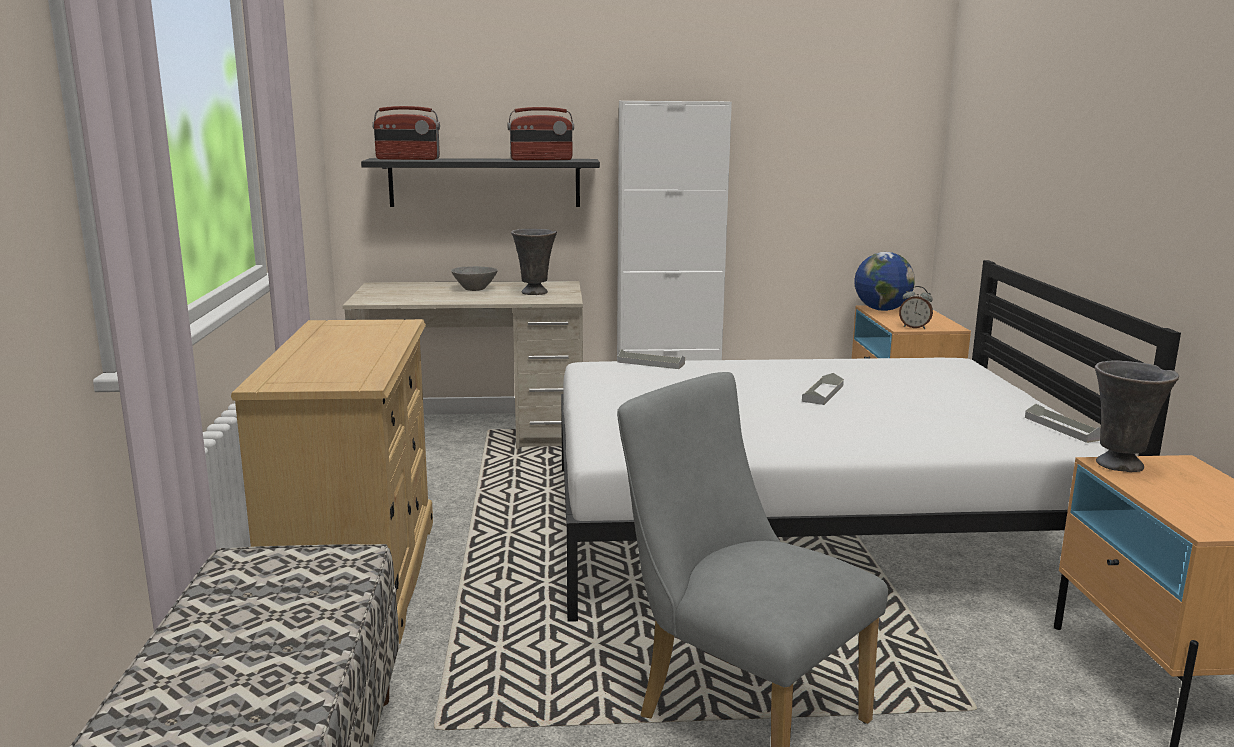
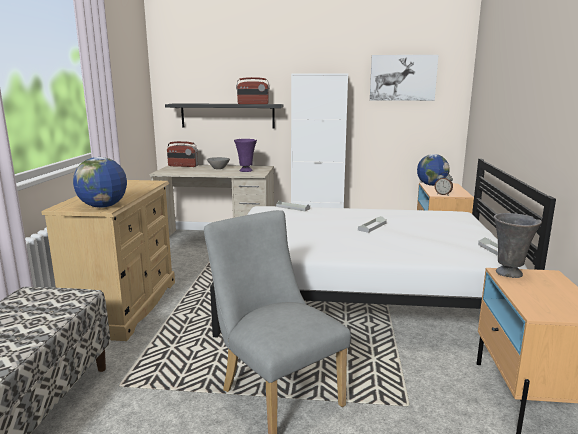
camera: 10 degrees right, 0 degrees up
radio [372,106,440,160] -> radio moved to [167,141,198,167]
grey vase [511,229,557,295] -> purple vase [234,139,257,172]
none -> globe [73,157,127,208]
none -> picture [370,55,438,101]

